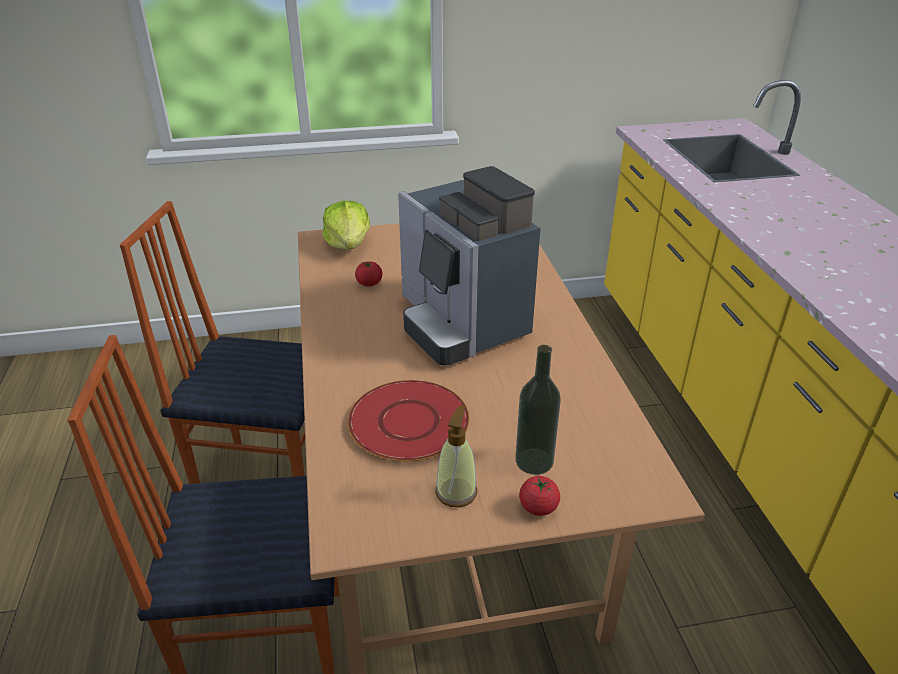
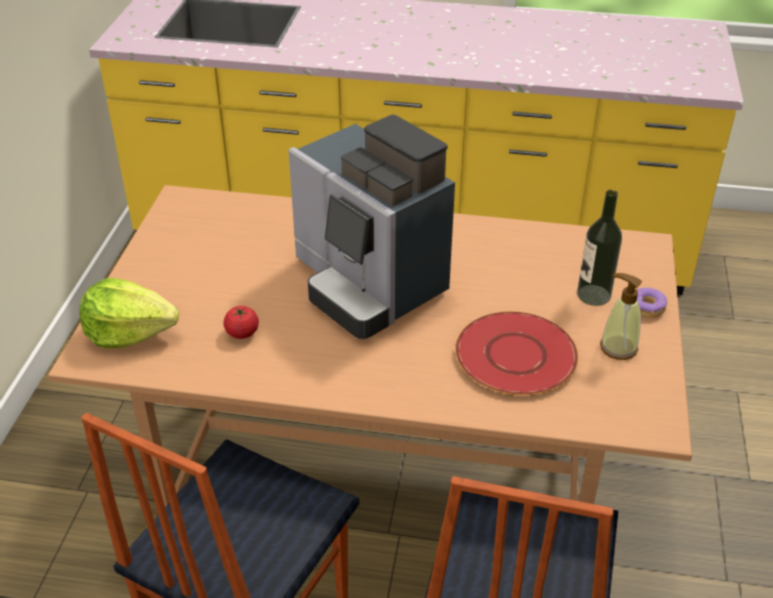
camera: 70 degrees left, 5 degrees up
coffee machine [398,166,541,366] -> coffee machine turned 60 degrees clockwise [289,115,455,339]
tomato [519,476,560,516] -> donut [637,288,667,318]

